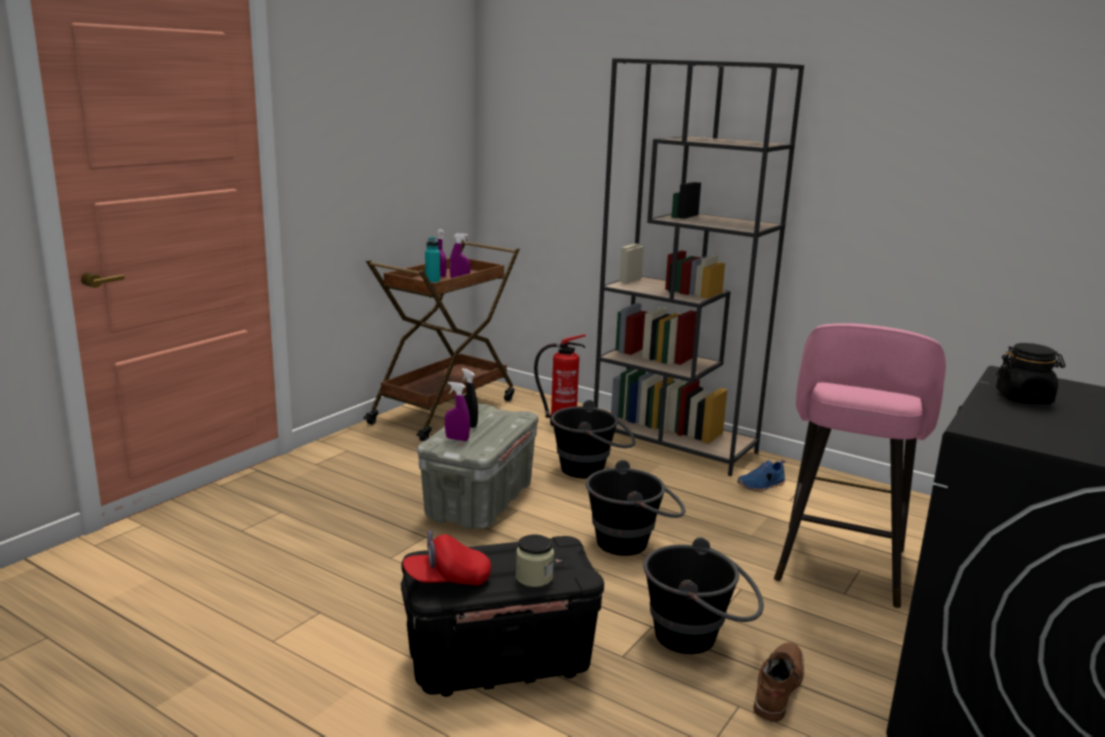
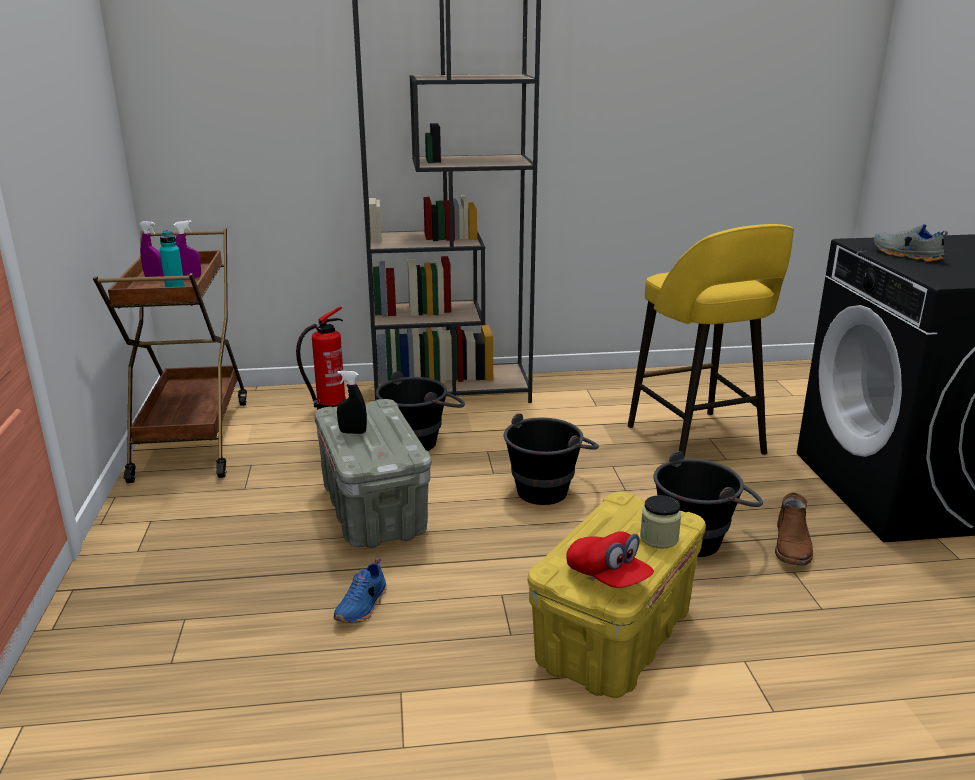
camera: 40 degrees left, 5 degrees up
black storage box [401,536,604,697] -> yellow storage box [528,492,706,698]
red cap [403,530,491,586] -> red cap turned 75 degrees counterclockwise [566,531,654,588]
purple spray bottle [445,382,470,441] -> none
blue shoe [737,460,786,492] -> blue shoe moved to [334,558,387,624]
brown boot [753,642,804,722] -> brown boot turned 150 degrees counterclockwise [775,492,813,566]
pink stool [774,323,946,608] -> yellow stool [628,224,794,458]
black jar [996,343,1065,404] -> grey shoe [874,224,948,262]

